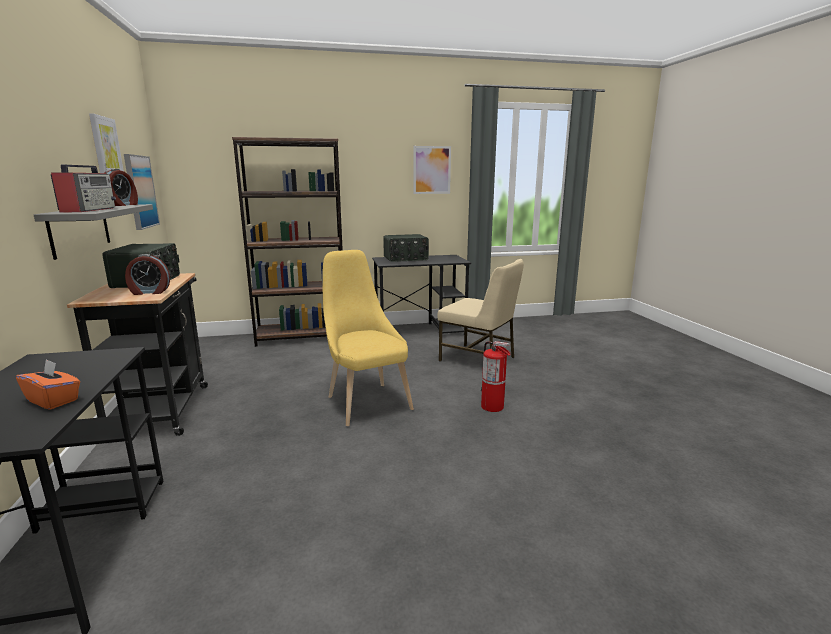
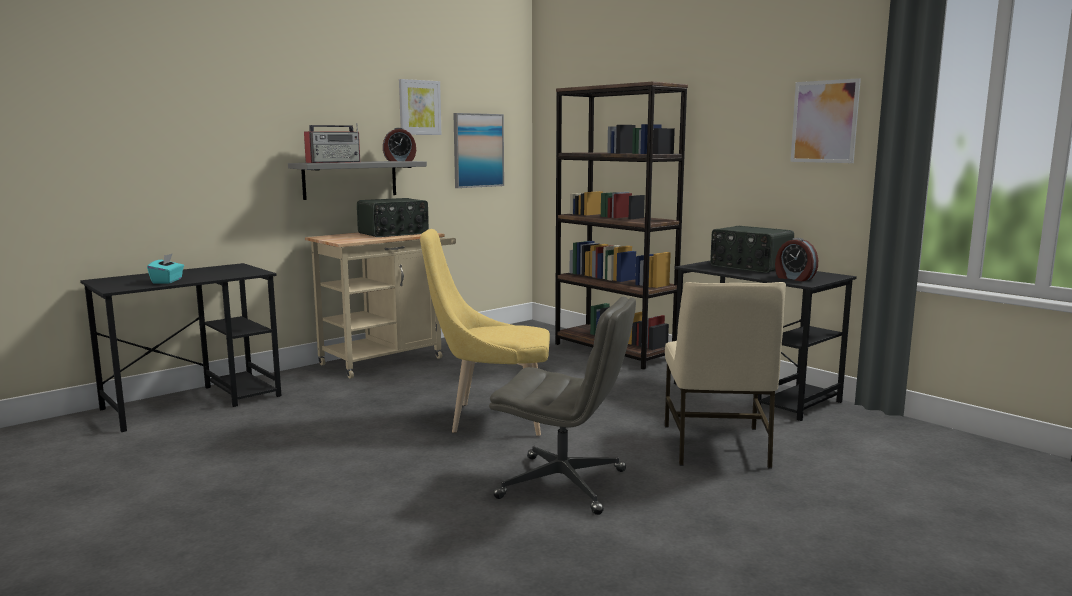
camera: 60 degrees right, 5 degrees down
orange tissue box [16,359,80,410] -> turquoise tissue box [147,253,184,284]
black cart [67,273,208,436] -> beige cart [305,232,456,379]
alarm clock [125,254,170,295] -> alarm clock moved to [775,238,818,281]
yellow chair [322,250,414,426] -> yellow chair turned 120 degrees counterclockwise [420,229,550,436]
fire extinguisher [480,341,511,412] -> grey office chair [489,296,636,515]

